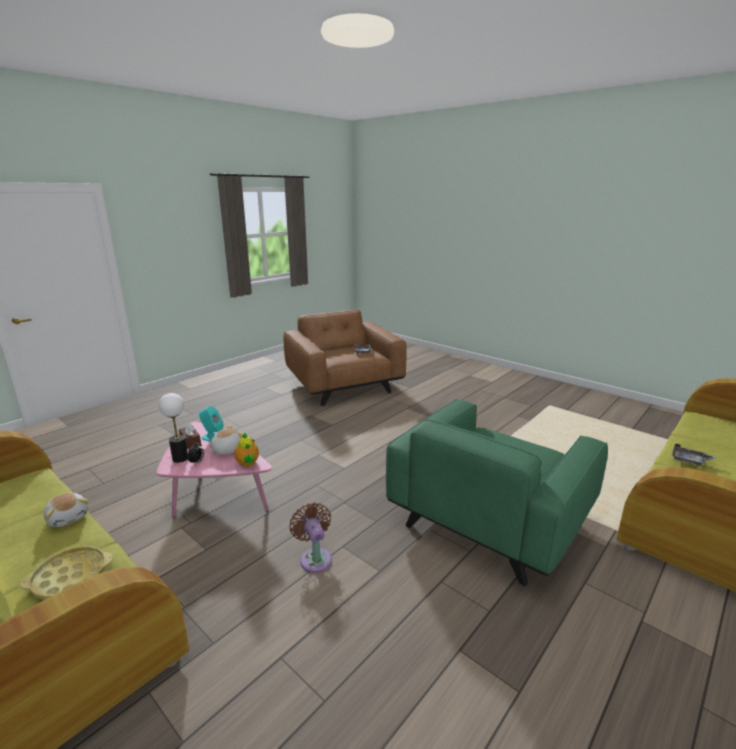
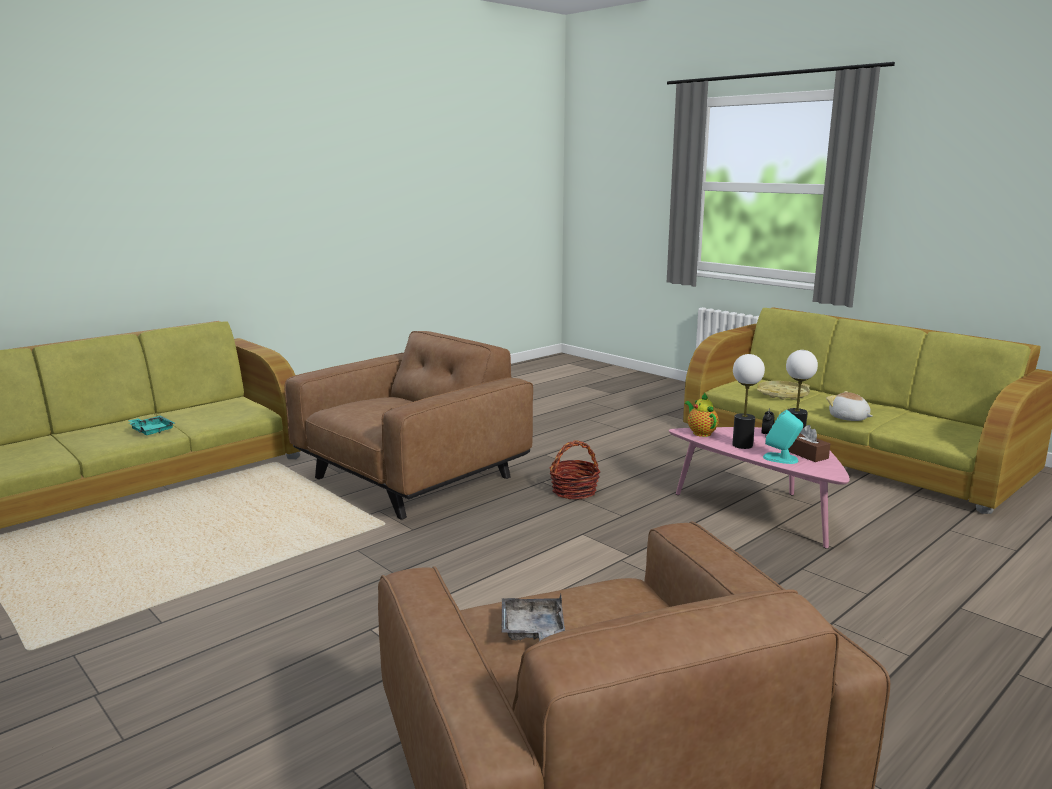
camera: 175 degrees left, 5 degrees down
plush toy [208,425,244,455] -> table lamp [732,354,765,449]
brown fan [290,503,332,573] -> none
green armchair [386,399,608,586] -> brown armchair [284,331,533,520]
grey tray [672,444,715,466] -> turquoise tray [128,415,175,435]
none -> basket [549,440,600,500]

